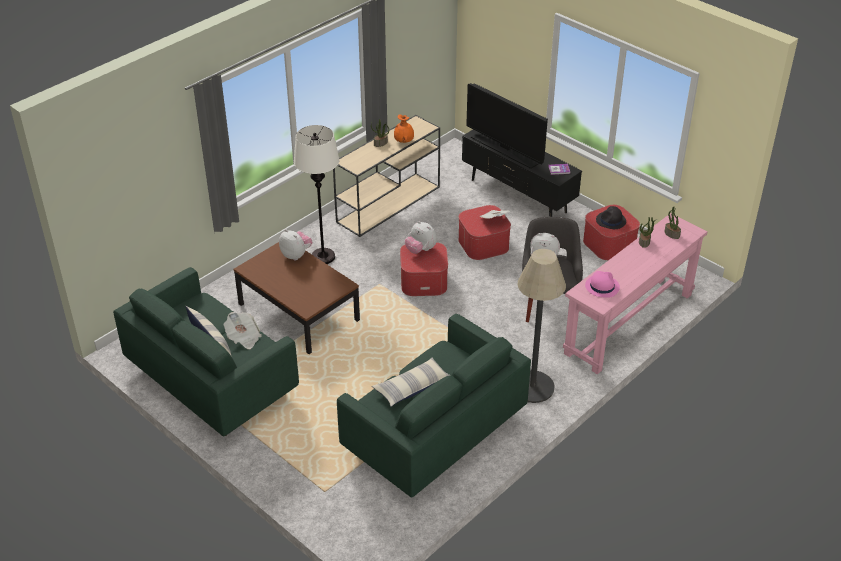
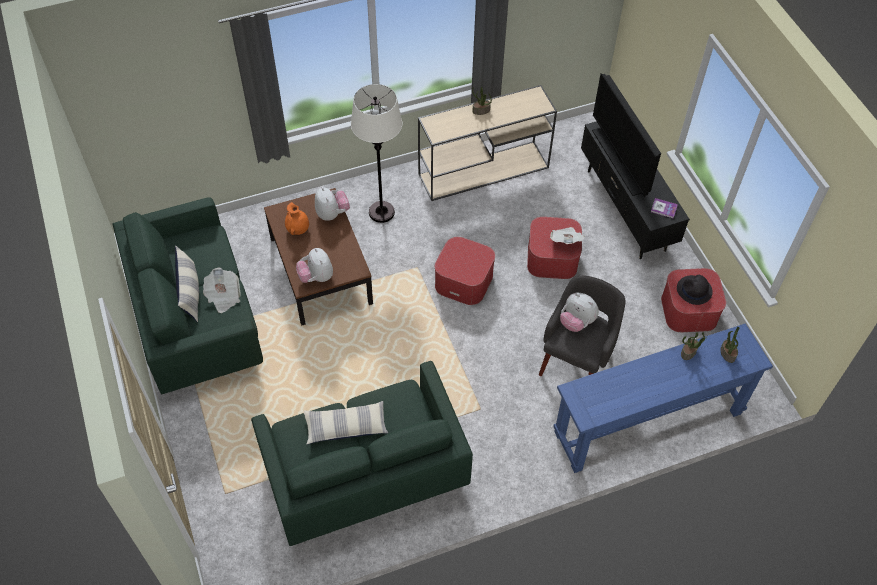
camera: 25 degrees right, 15 degrees up
orange vase [394,114,414,143] -> orange vase moved to [285,202,309,235]
plush toy [405,221,437,254] -> plush toy moved to [296,248,333,283]
floor lamp [517,249,566,403] -> none
pink console table [563,213,707,374] -> blue console table [553,323,773,473]
pink hat [585,271,620,297] -> none

